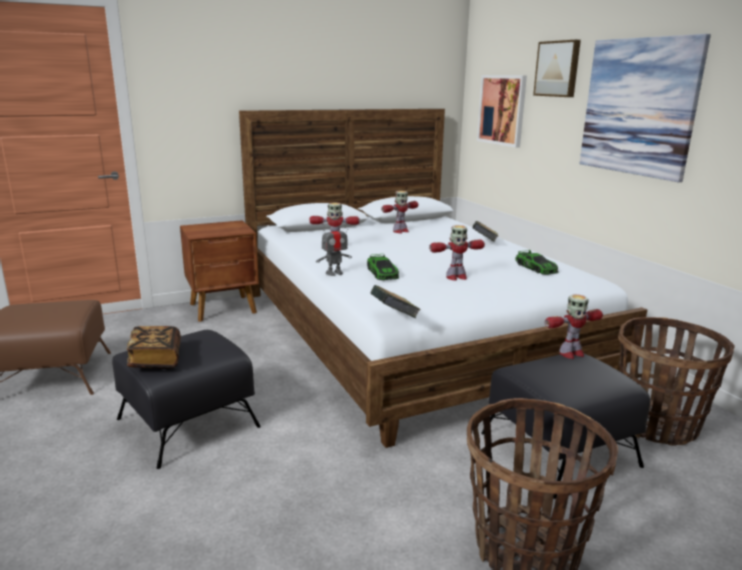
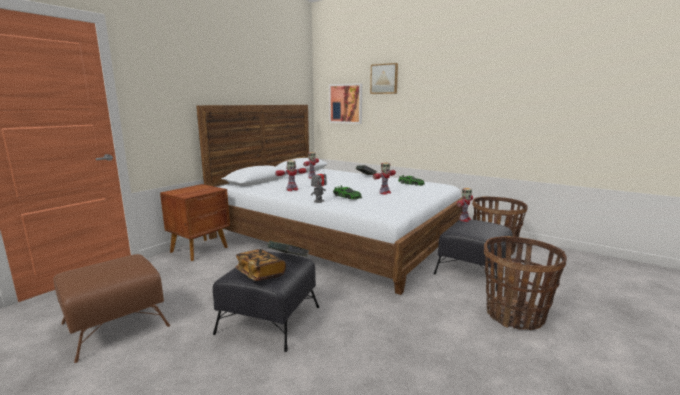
camera: 30 degrees left, 5 degrees down
book [370,285,421,318] -> book moved to [267,241,310,257]
picture [579,34,711,182] -> none

